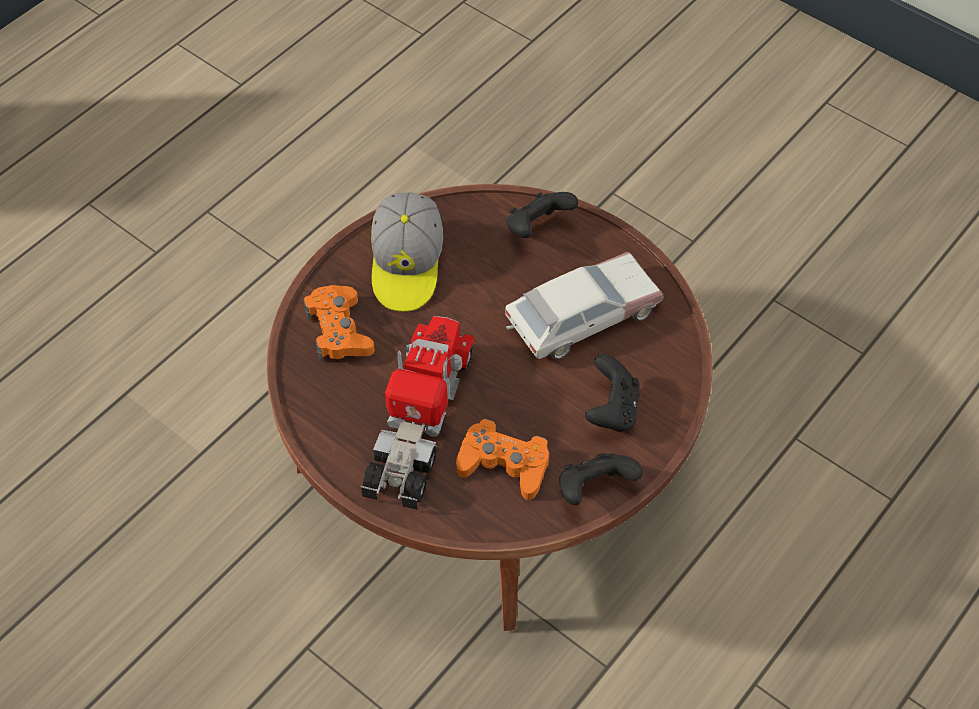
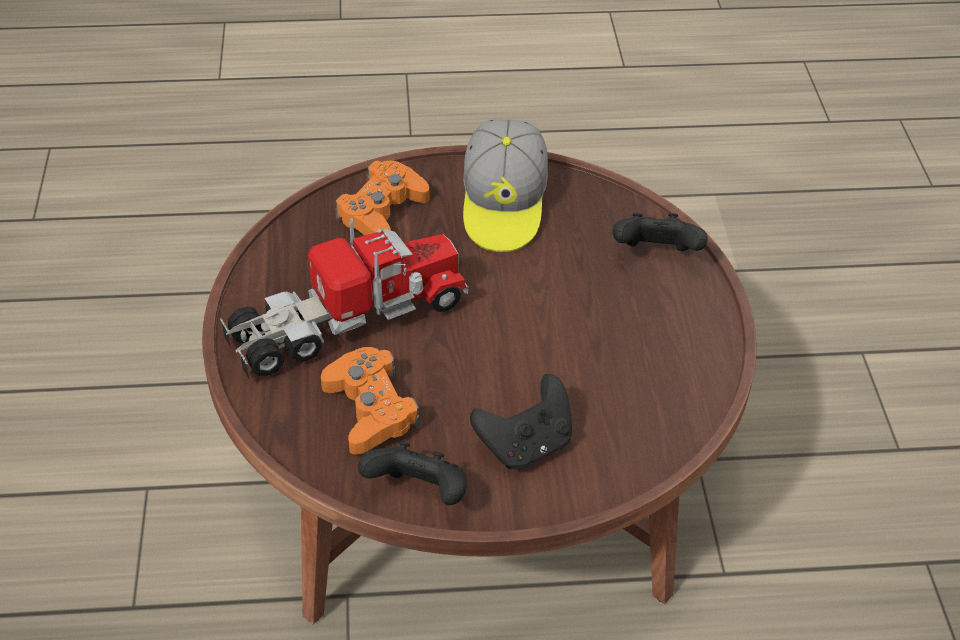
camera: 45 degrees right, 10 degrees down
cap [371,192,443,312] -> cap turned 45 degrees counterclockwise [463,119,548,252]
toy car [505,252,664,359] -> none

